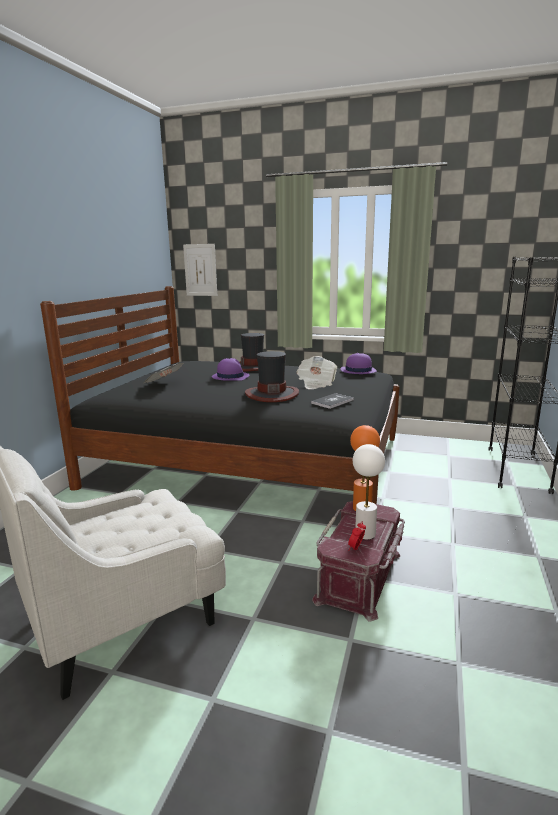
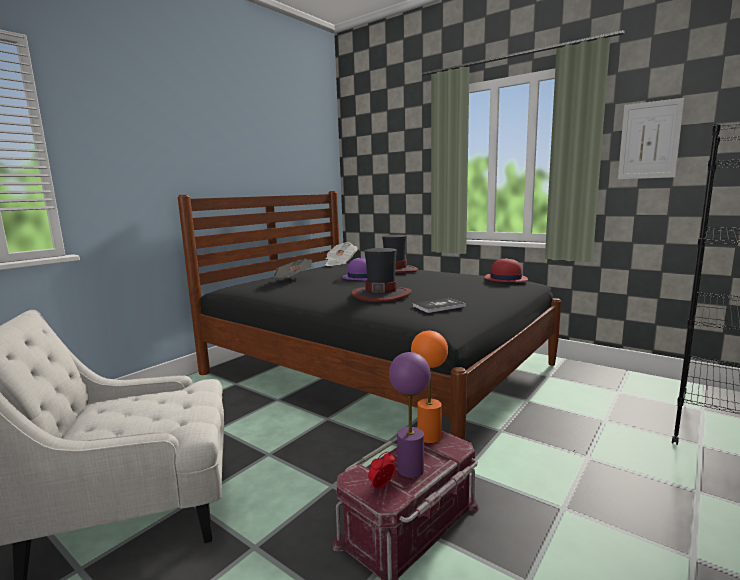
camera: 20 degrees right, 5 degrees down
picture [183,244,217,296] -> picture moved to [618,98,684,179]
newspaper [296,356,337,389] -> newspaper moved to [325,242,358,266]
purple hat [341,353,377,374] -> red hat [485,258,528,282]
white table lamp [353,444,385,540] -> purple table lamp [389,352,431,478]

